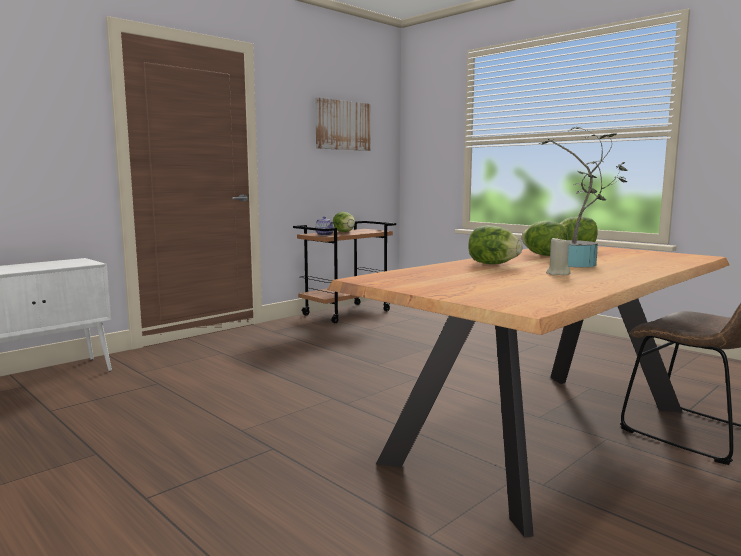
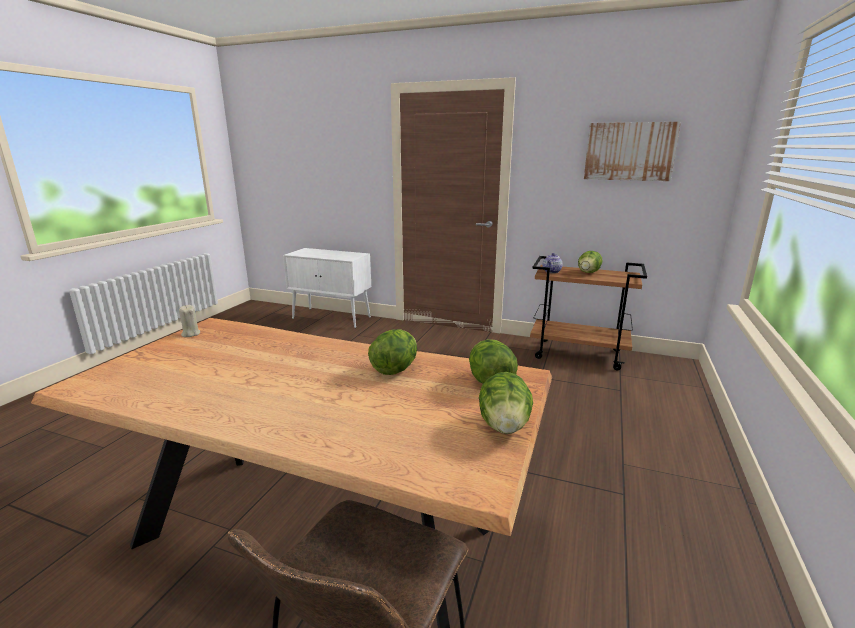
camera: 65 degrees right, 10 degrees up
lettuce [468,225,522,264] -> lettuce moved to [479,372,533,434]
potted plant [539,126,627,267] -> none
beige candle [546,237,571,275] -> beige candle moved to [179,305,200,337]

